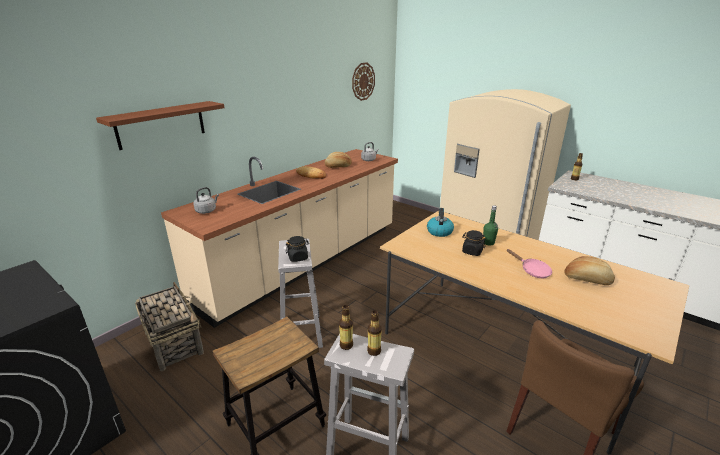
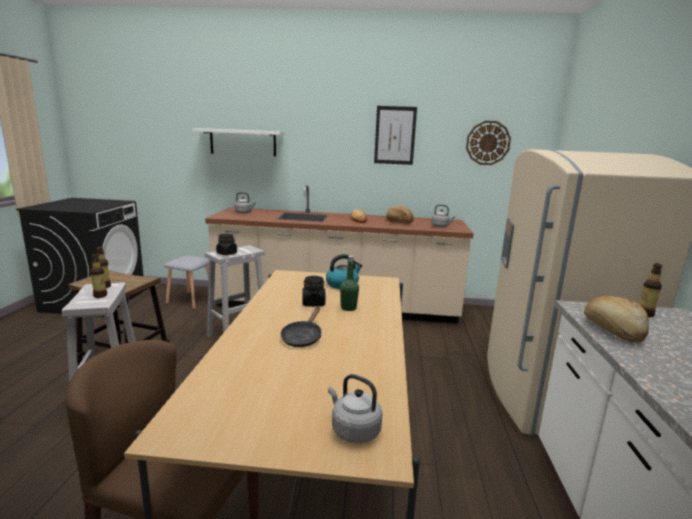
camera: 55 degrees right, 10 degrees down
brown shelf [96,101,225,150] -> white shelf [192,128,285,156]
basket [135,282,204,371] -> grey stool [164,256,209,310]
pink frying pan [507,249,552,278] -> black frying pan [281,307,322,347]
bread [564,256,615,285] -> bread moved to [584,296,649,342]
none -> grey kettle [328,374,382,443]
none -> picture [374,106,417,165]

